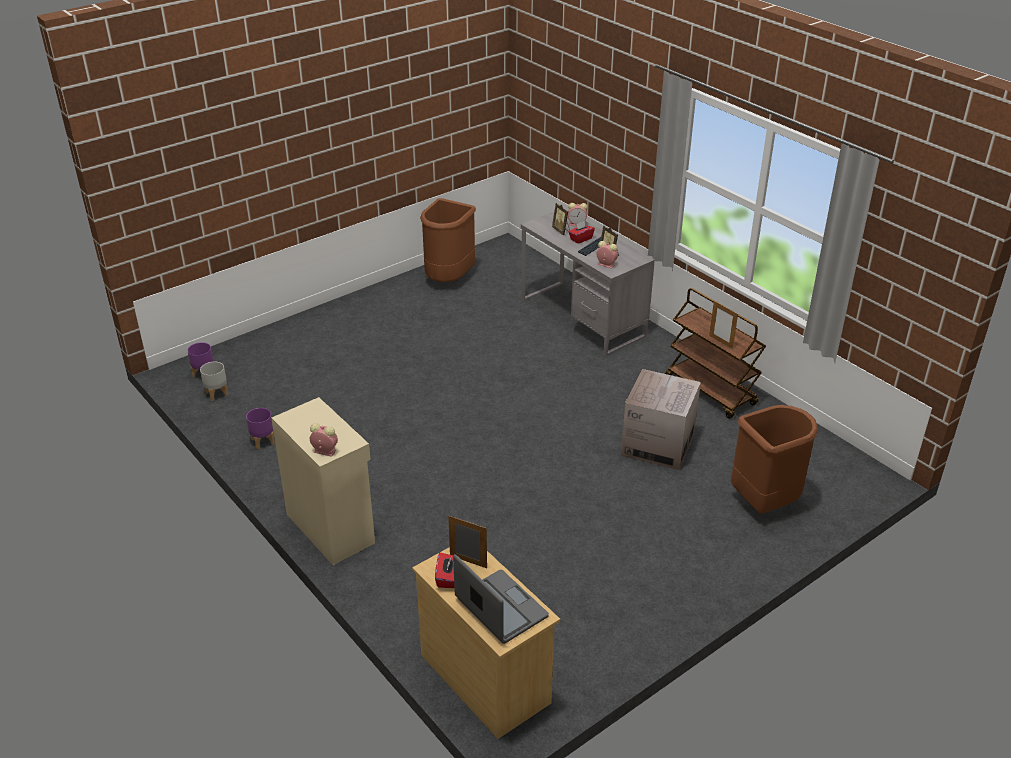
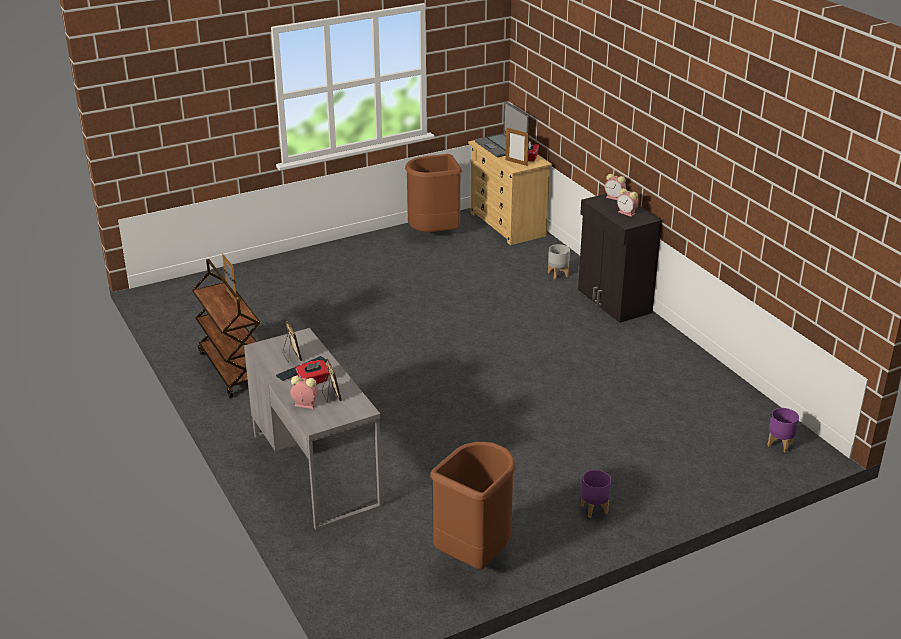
camera: 170 degrees left, 5 degrees down
grey planter [200,362,228,401] -> grey planter moved to [548,244,570,280]
purple planter [246,408,275,449] -> purple planter moved to [581,470,611,518]
beige cabinet [271,397,375,565] -> black cabinet [578,194,662,323]
alarm clock [597,241,618,269] -> alarm clock moved to [617,188,639,217]
cardboard box [621,369,701,470] -> none
brown trash can [731,405,818,514] -> brown trash can moved to [405,154,462,233]

